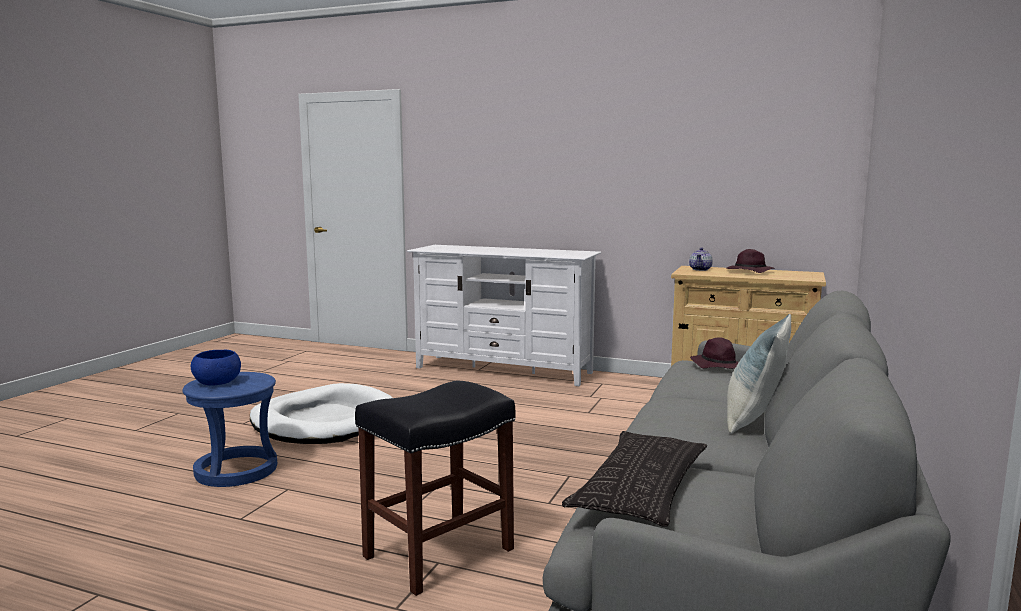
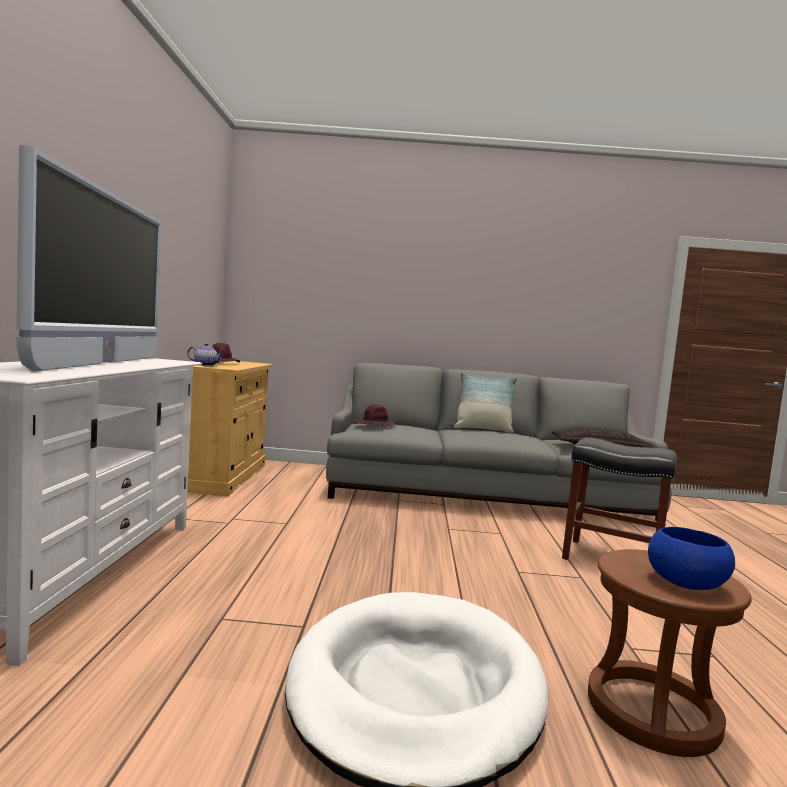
camera: 110 degrees left, 5 degrees down
blue stool [182,372,277,487] -> brown stool [588,549,752,757]
none -> television [16,145,162,372]

